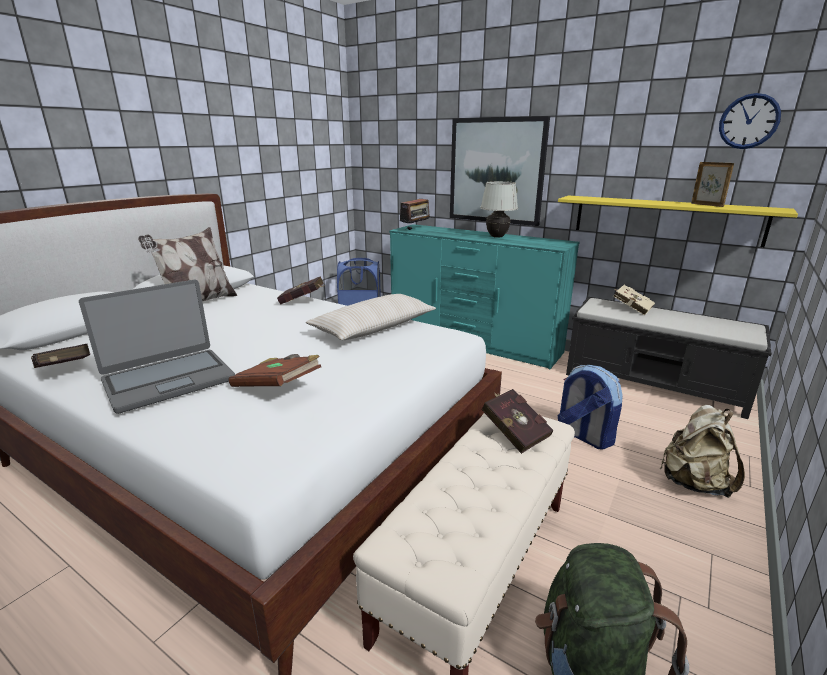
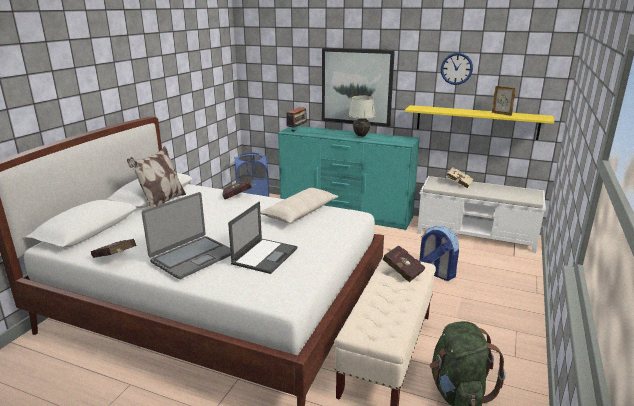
camera: 10 degrees left, 0 degrees up
brown book [228,354,321,387] -> laptop [228,201,297,274]
black bench [566,297,772,419] -> white bench [417,176,546,253]
beige backpack [660,405,745,498] -> none
wall clock [719,93,781,149] -> wall clock moved to [441,53,473,85]

